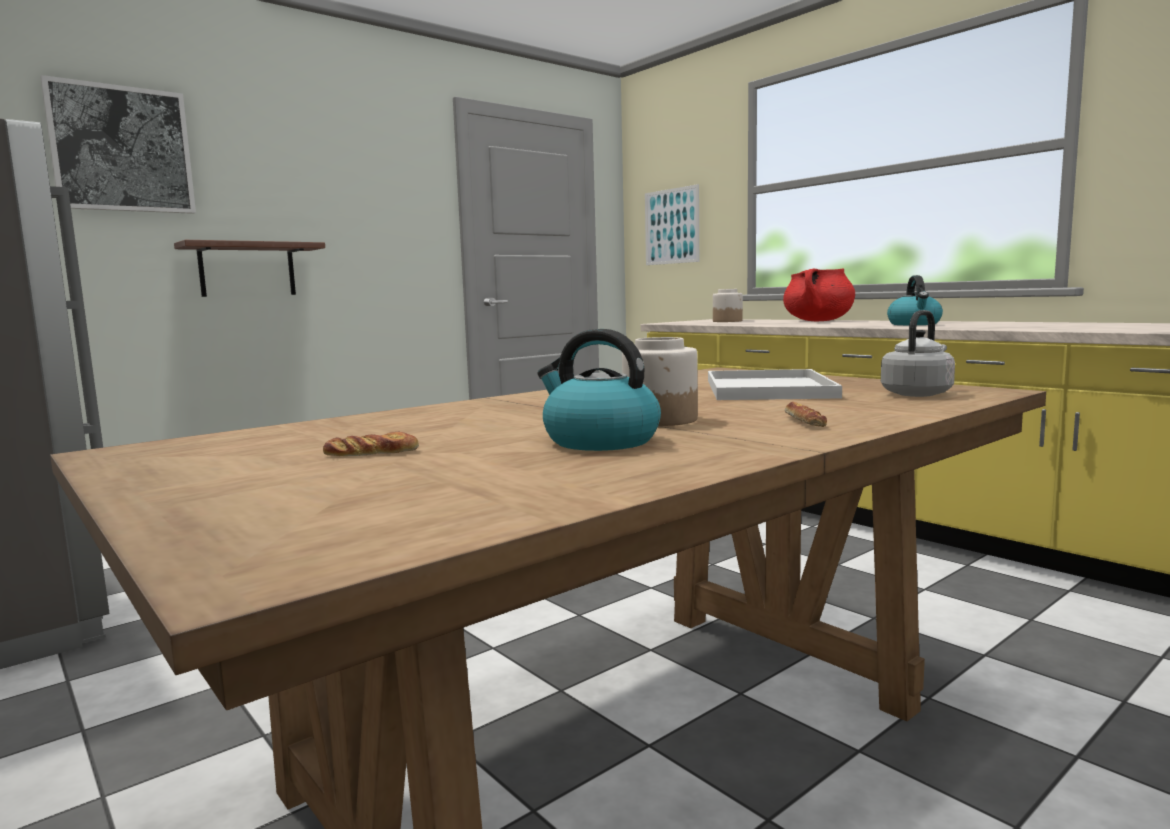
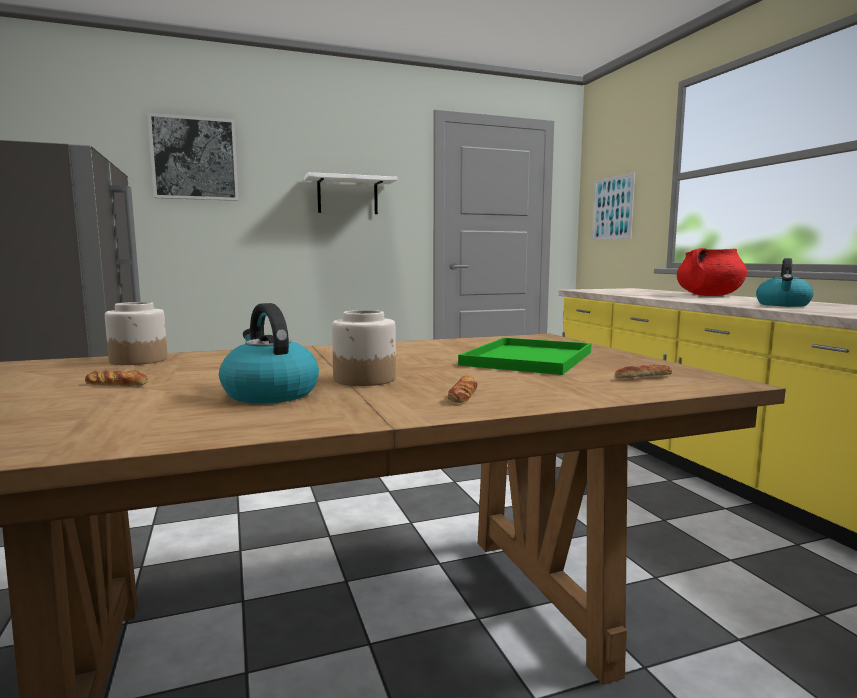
camera: 20 degrees right, 0 degrees up
brown shelf [174,240,325,297] -> none
white tray [708,369,842,400] -> green tray [458,338,592,375]
jar [713,289,743,322] -> jar moved to [105,302,167,365]
grey kettle [881,310,955,397] -> bread [615,365,672,378]
none -> white shelf [304,172,397,214]

